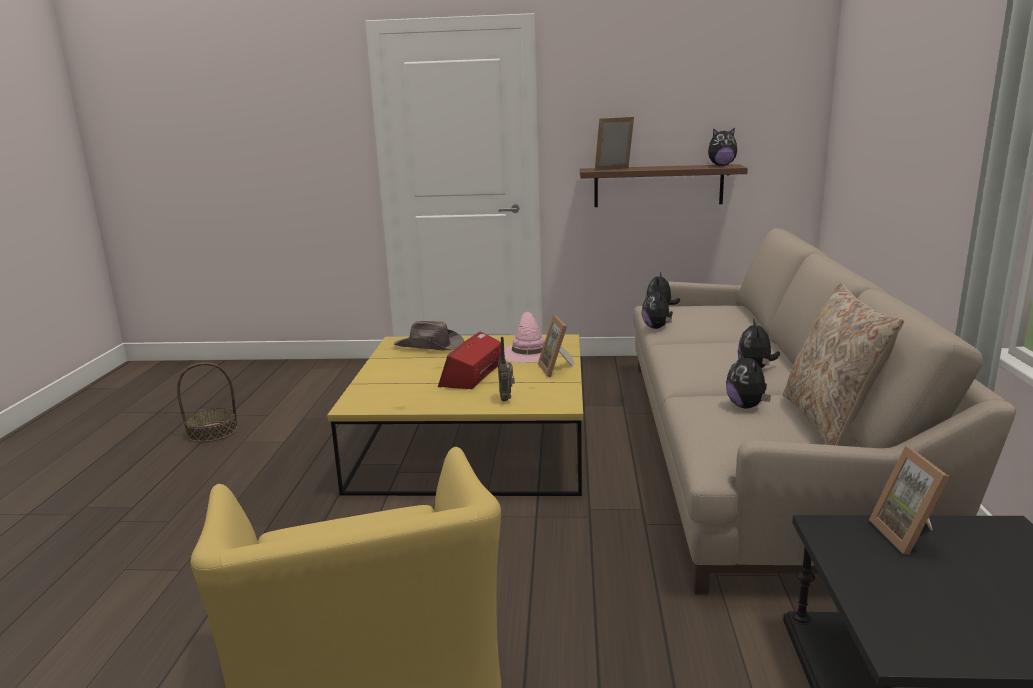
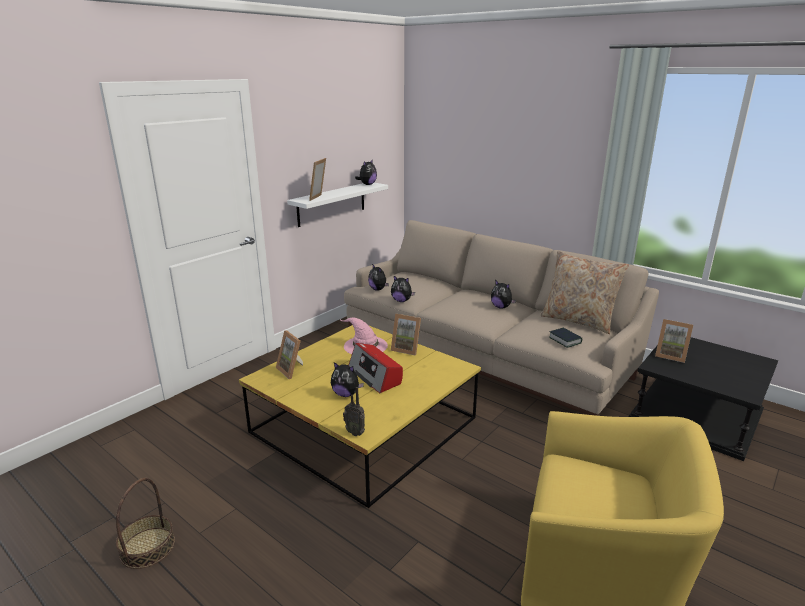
camera: 55 degrees left, 5 degrees up
brown hat [394,321,464,350] -> picture frame [276,330,303,379]
radio [498,337,515,401] -> radio moved to [343,387,365,436]
brown shelf [580,164,748,207] -> white shelf [287,183,388,227]
plush toy [726,350,771,409] -> plush toy moved to [331,362,364,397]
none -> book [549,328,582,348]

